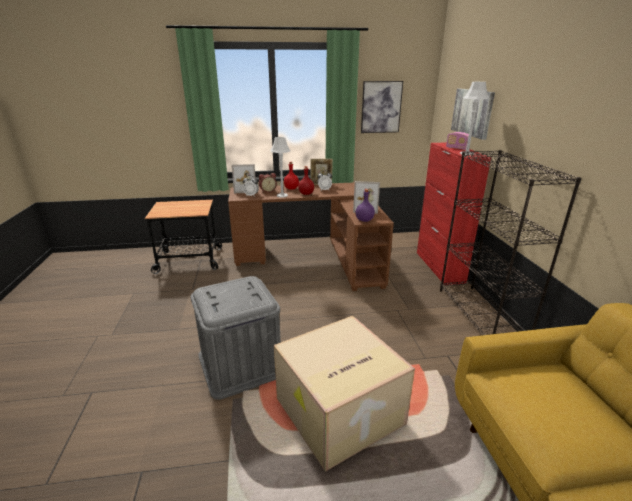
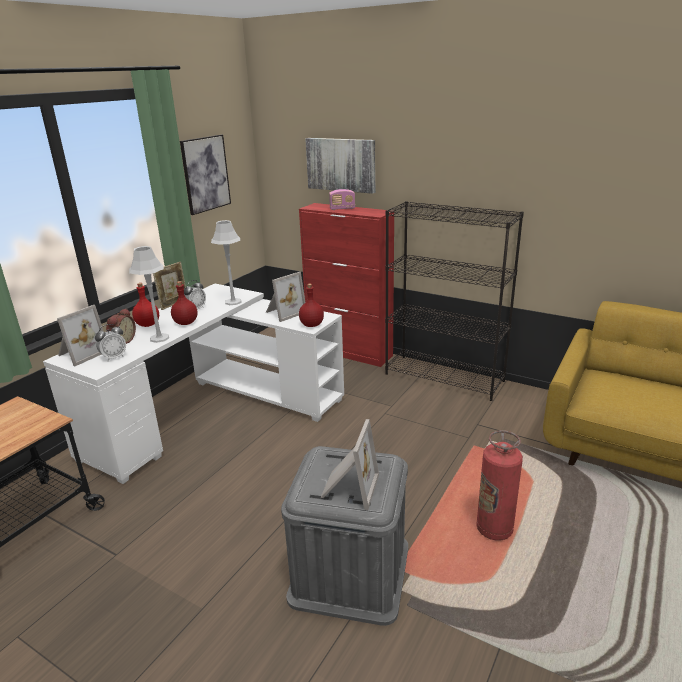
camera: 50 degrees left, 0 degrees up
brown desk [228,182,394,291] -> white desk [43,284,344,484]
cardboard box [274,316,415,472] -> fire extinguisher [476,430,523,541]
purple bottle [356,189,375,222] -> red bottle [299,284,324,327]
grey table lamp [460,82,490,155] -> grey table lamp moved to [211,220,241,305]
none -> picture frame [320,419,379,510]

